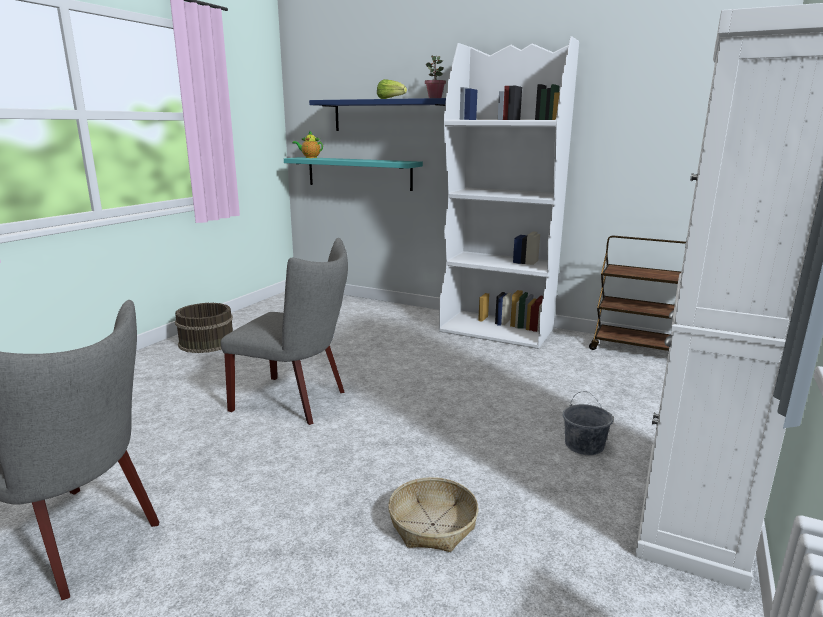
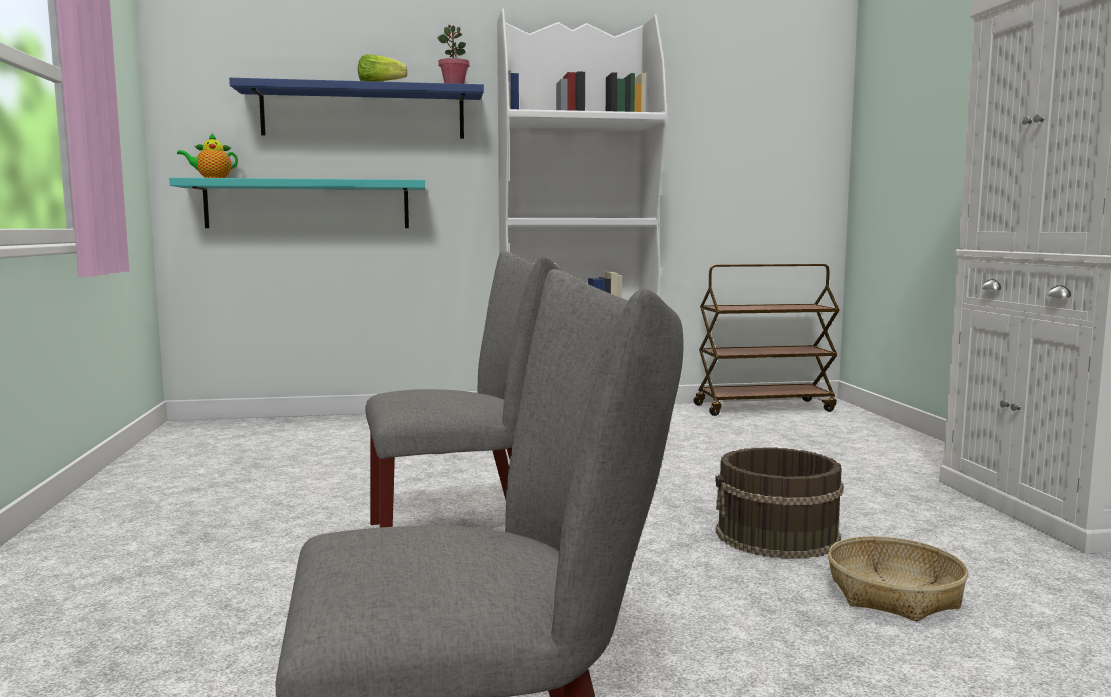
camera: 35 degrees left, 10 degrees down
brown bucket [175,303,233,353] -> brown bucket moved to [715,448,844,559]
grey bucket [563,391,613,455] -> none

